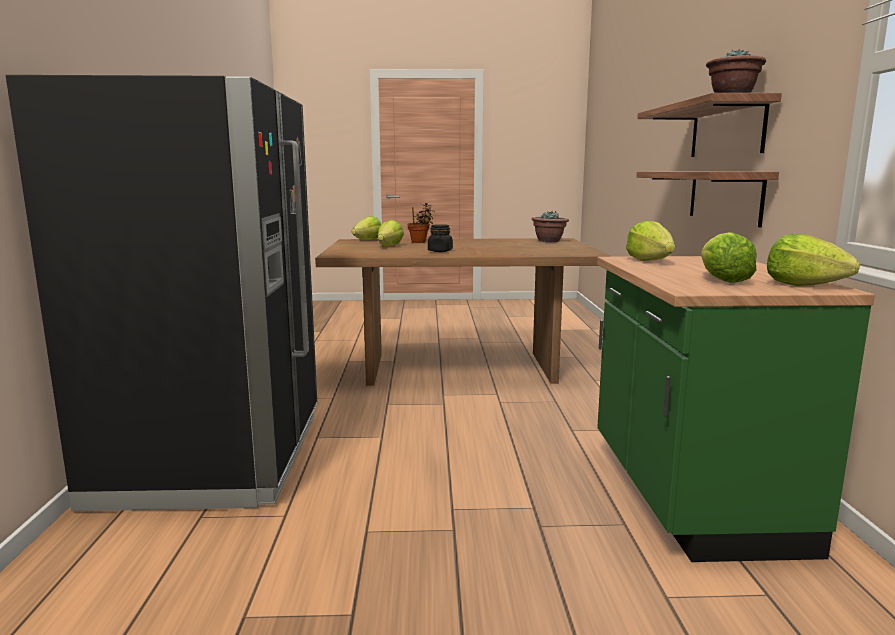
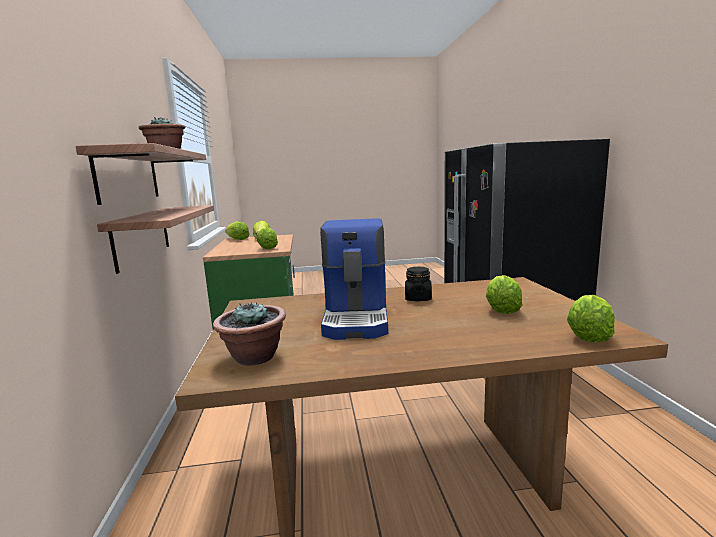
camera: 175 degrees right, 0 degrees up
potted plant [407,203,435,243] -> none
none -> coffee machine [320,218,388,340]

